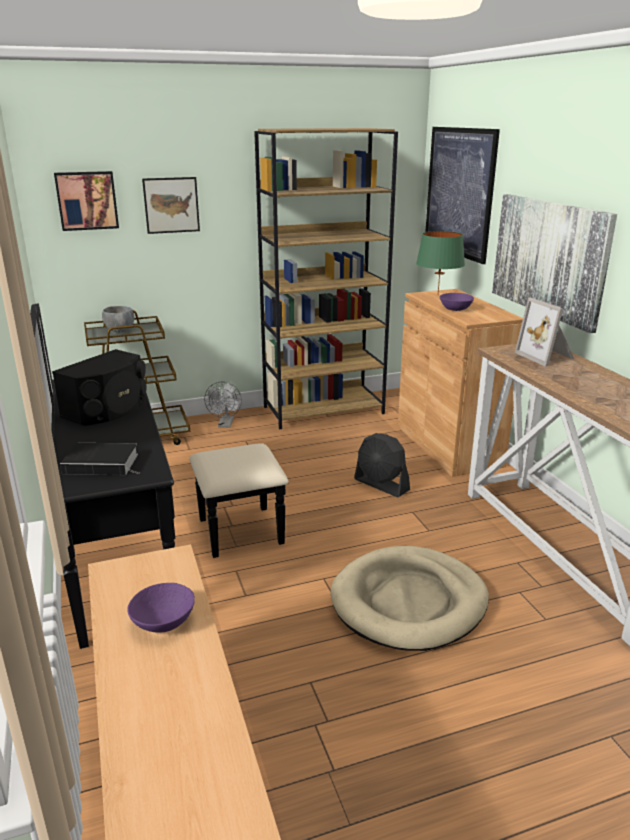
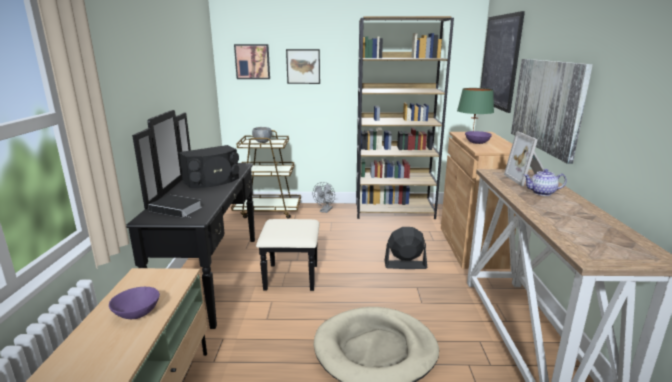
camera: 20 degrees right, 5 degrees down
black fan [354,433,410,497] -> black fan turned 120 degrees clockwise [385,227,427,269]
none -> teapot [524,169,567,196]

